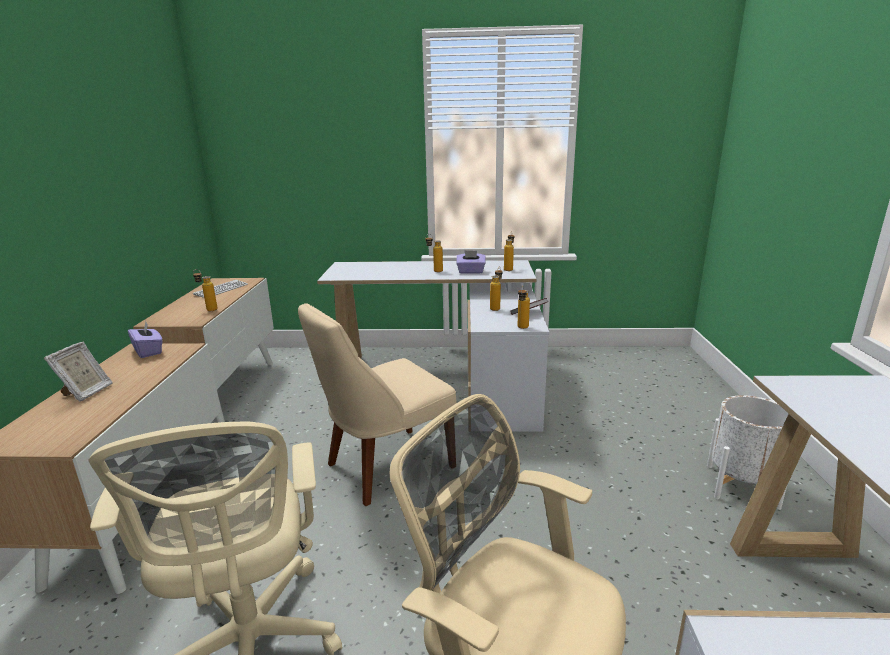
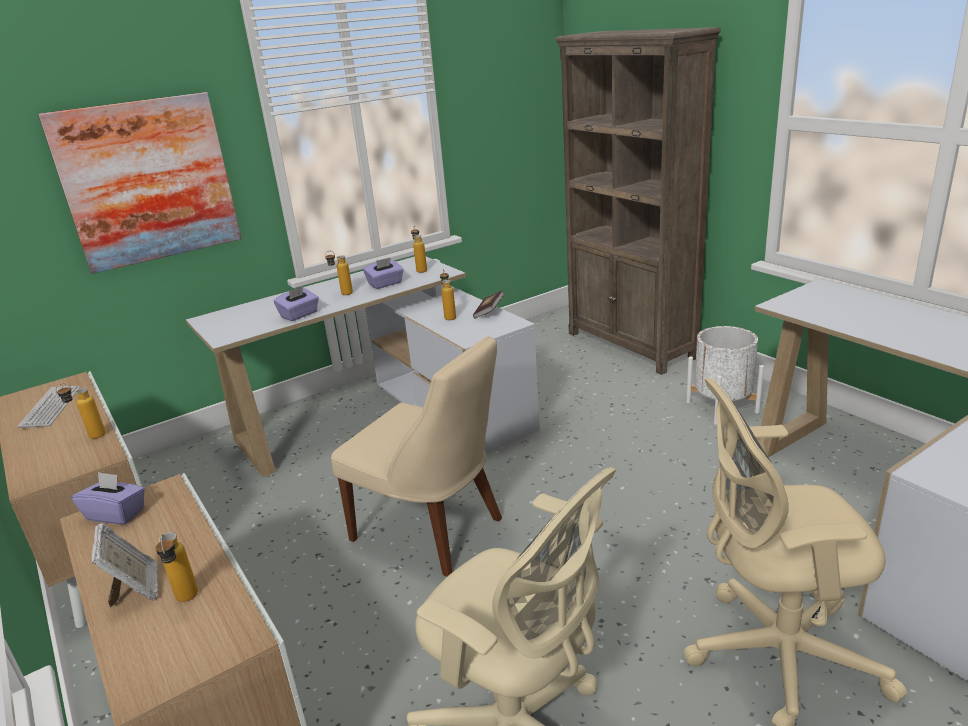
camera: 35 degrees left, 5 degrees up
beige chair [298,303,457,506] -> beige chair turned 75 degrees counterclockwise [331,336,502,577]
bottle [517,286,530,329] -> bottle moved to [155,532,198,602]
none -> picture [38,92,242,274]
none -> purple tissue box [274,286,319,321]
none -> brown bookcase [555,27,721,375]

